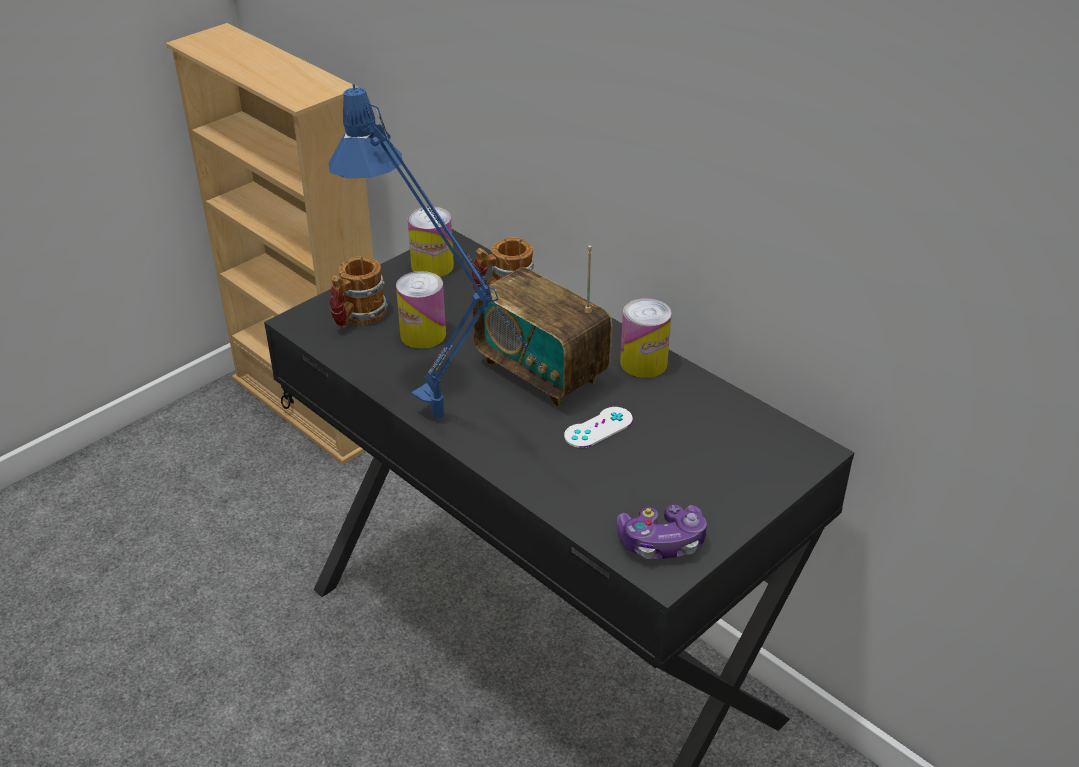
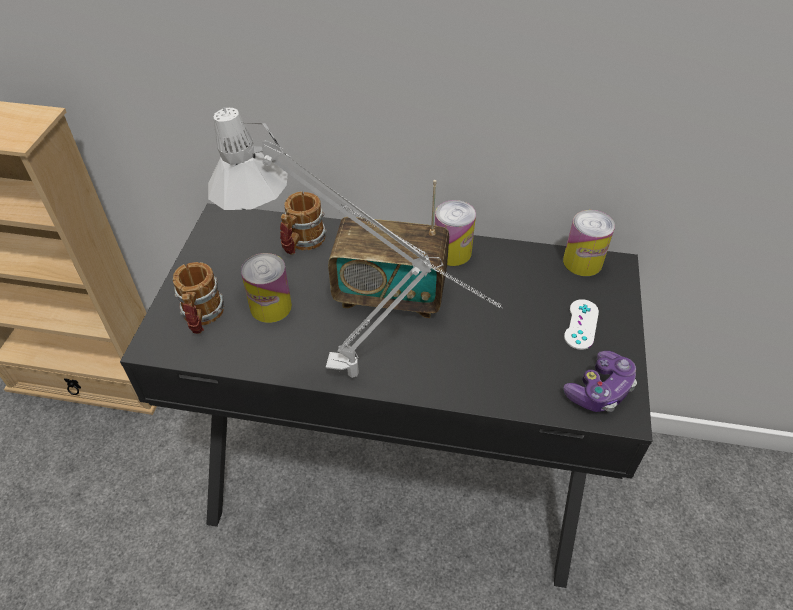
camera: 35 degrees left, 10 degrees up
blue table lamp [328,84,543,419] -> grey table lamp [208,107,502,378]
can [408,207,454,277] -> can moved to [563,210,615,276]
white game controller [564,407,633,448] -> white game controller moved to [564,299,599,350]

